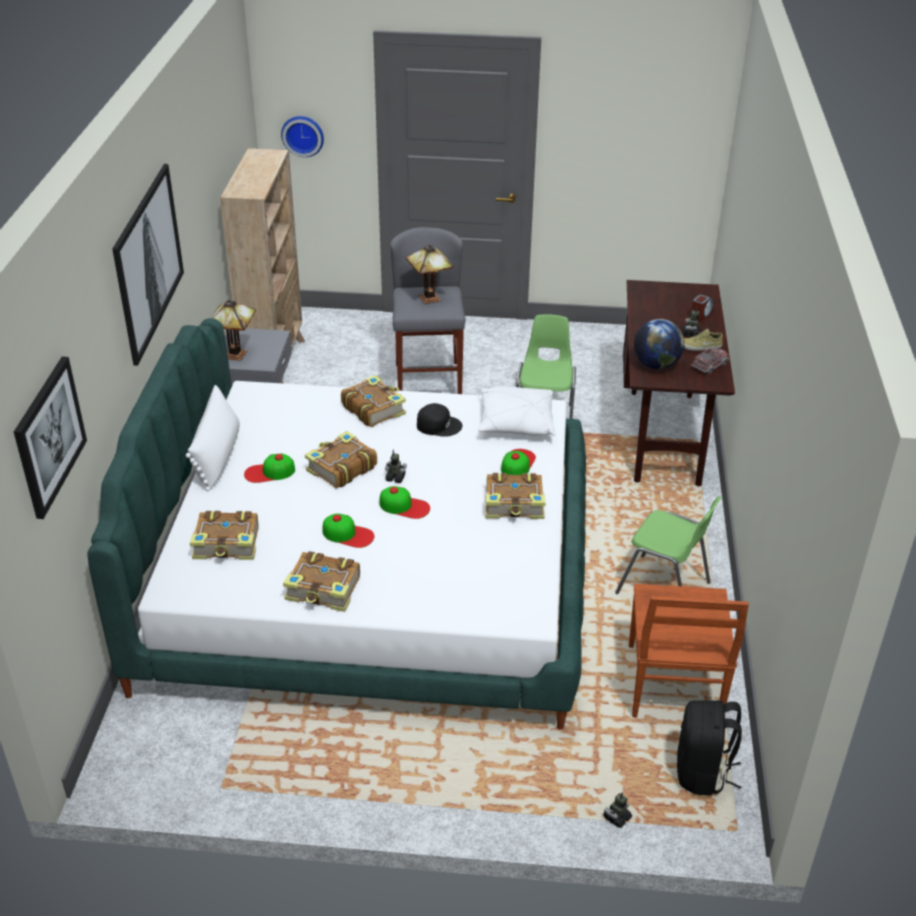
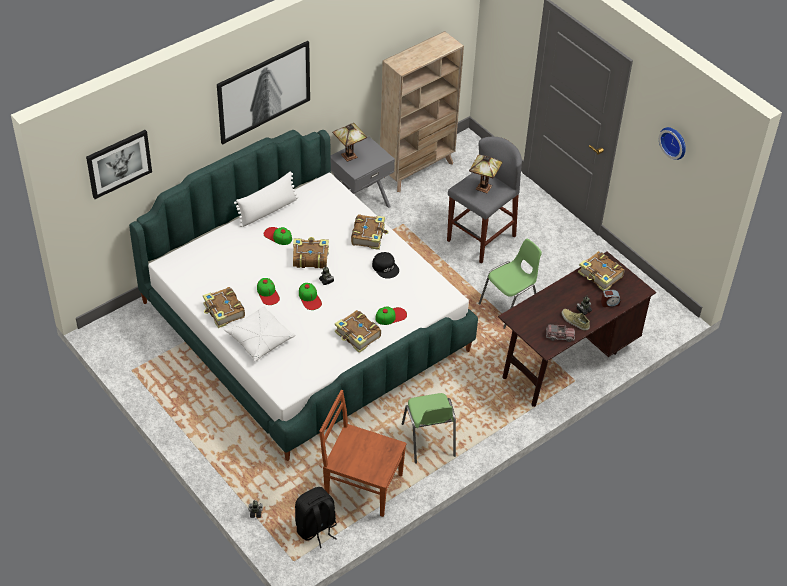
camera: 45 degrees right, 10 degrees up
book [190,511,259,560] -> book moved to [578,251,625,291]
wall clock [281,116,324,157] -> wall clock moved to [659,127,686,160]
white pillow [478,386,556,436] -> white pillow moved to [224,306,295,362]
brown chair [629,584,749,718] -> brown chair turned 60 degrees clockwise [319,390,407,517]
globe [634,319,685,369] -> none

